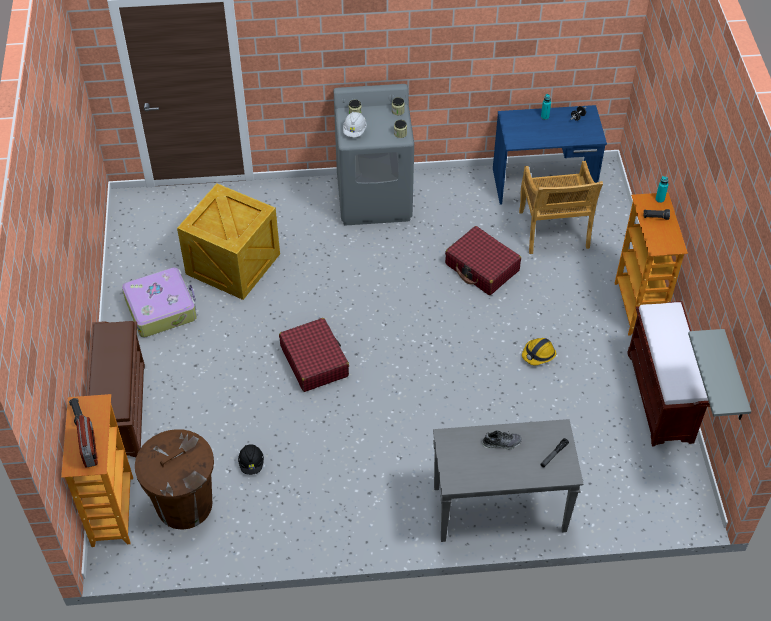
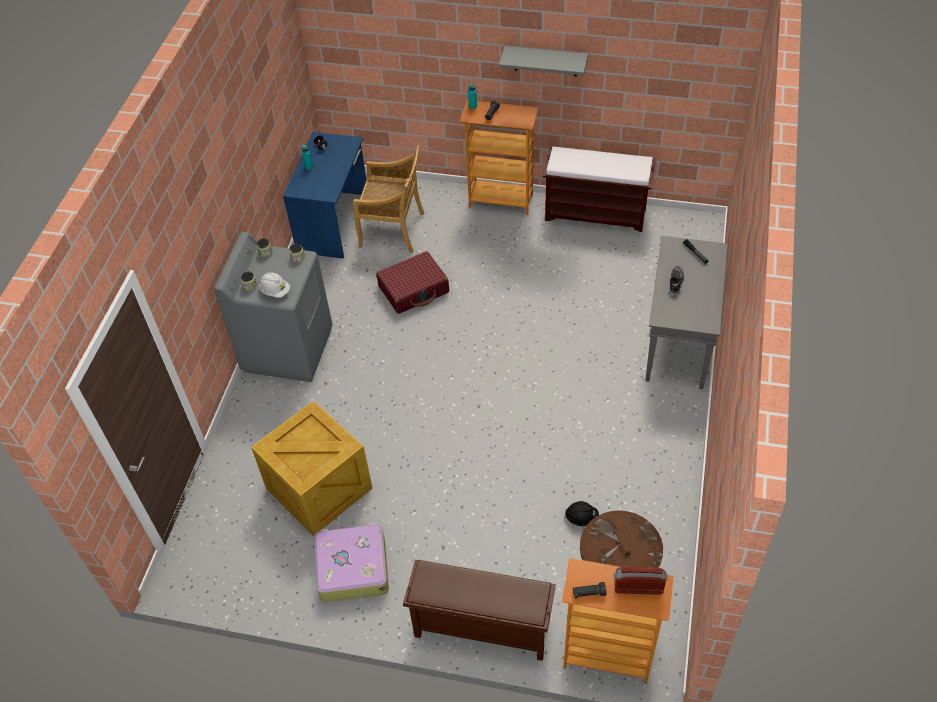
camera: 70 degrees left, 0 degrees up
red suitcase [279,318,349,392] -> none
hard hat [522,338,556,365] -> none
grey shelf [688,329,751,420] -> grey shelf moved to [499,46,588,76]

